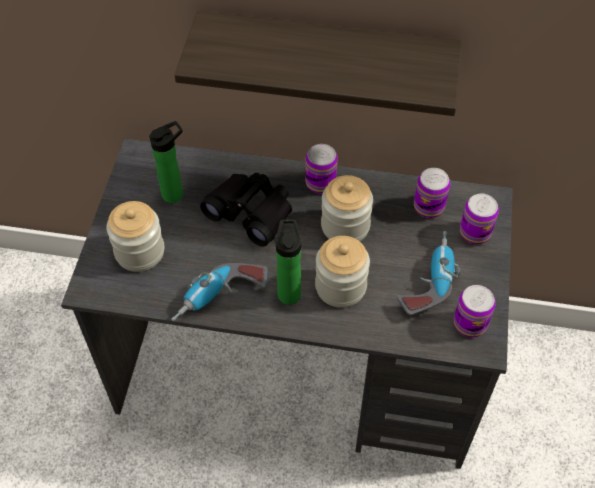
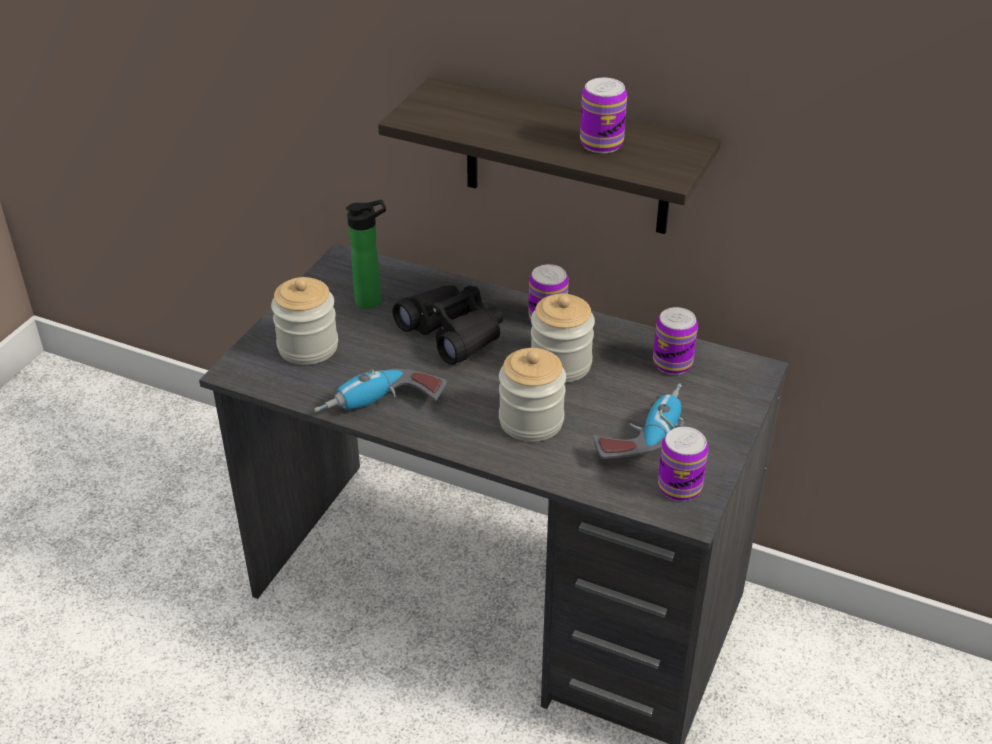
camera: 15 degrees right, 15 degrees down
bottle [276,220,301,305] -> none
can [460,194,499,244] -> can moved to [580,78,627,153]

